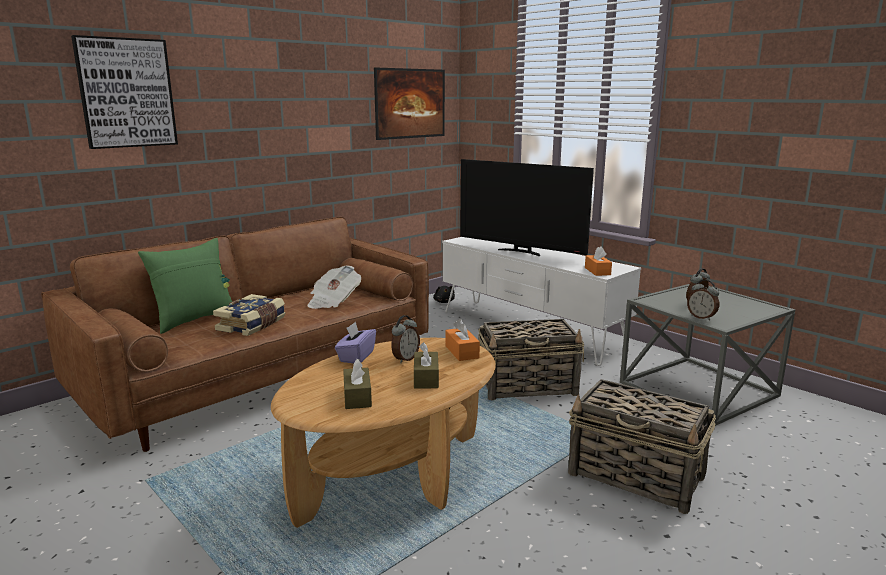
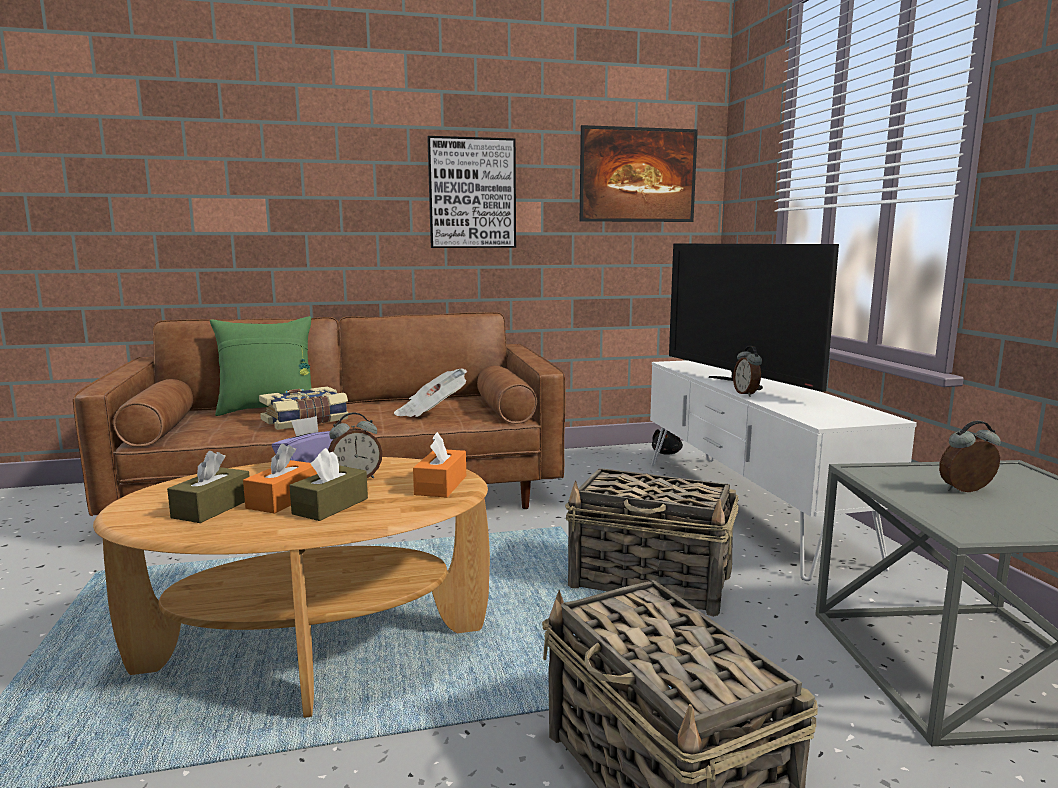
camera: 30 degrees right, 5 degrees down
picture [71,35,178,149] -> picture moved to [427,136,516,248]
orange tissue box [585,246,612,276] -> orange tissue box moved to [243,444,317,514]
alarm clock [687,280,719,321] -> alarm clock moved to [733,346,762,397]

